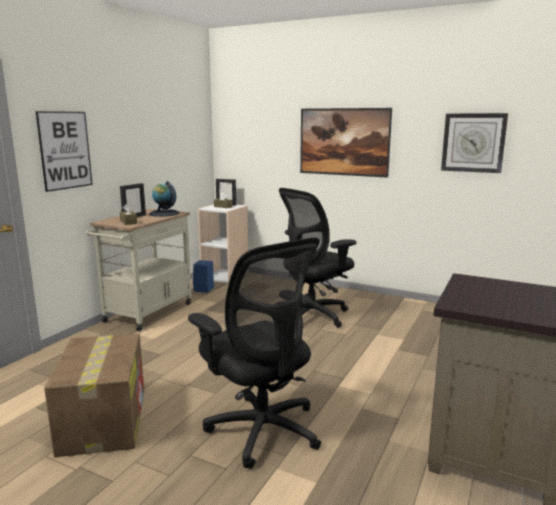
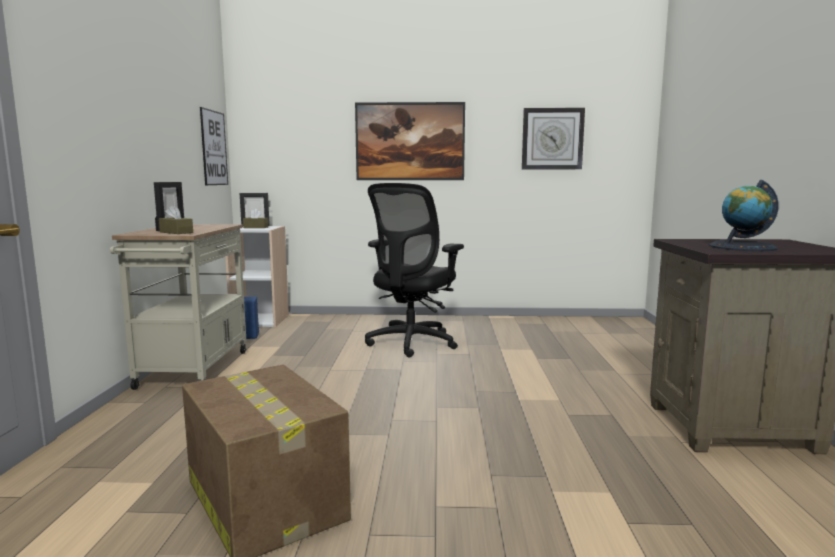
camera: 25 degrees left, 5 degrees down
picture [36,111,93,192] -> picture moved to [200,107,228,185]
globe [149,181,179,217] -> globe moved to [709,180,779,251]
black office chair [188,237,321,469] -> none

